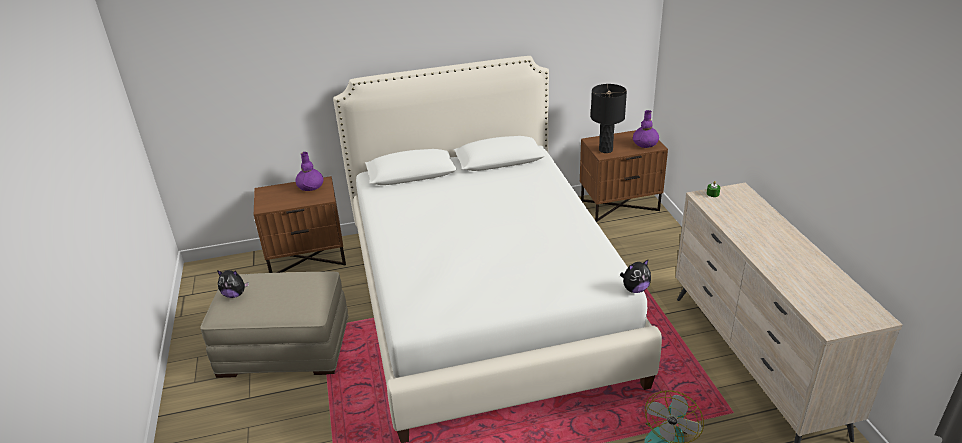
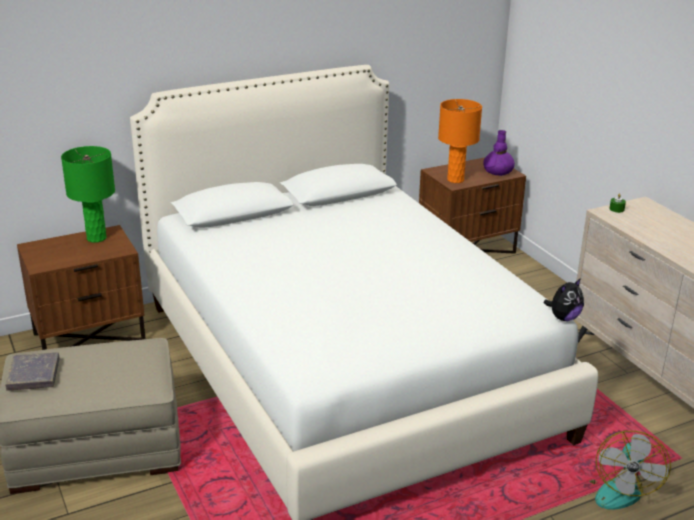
camera: 15 degrees left, 5 degrees down
plush toy [217,270,249,298] -> grey book [5,352,59,391]
purple vase [295,152,323,191] -> green table lamp [61,146,115,243]
black table lamp [591,84,627,153] -> orange table lamp [438,99,482,183]

